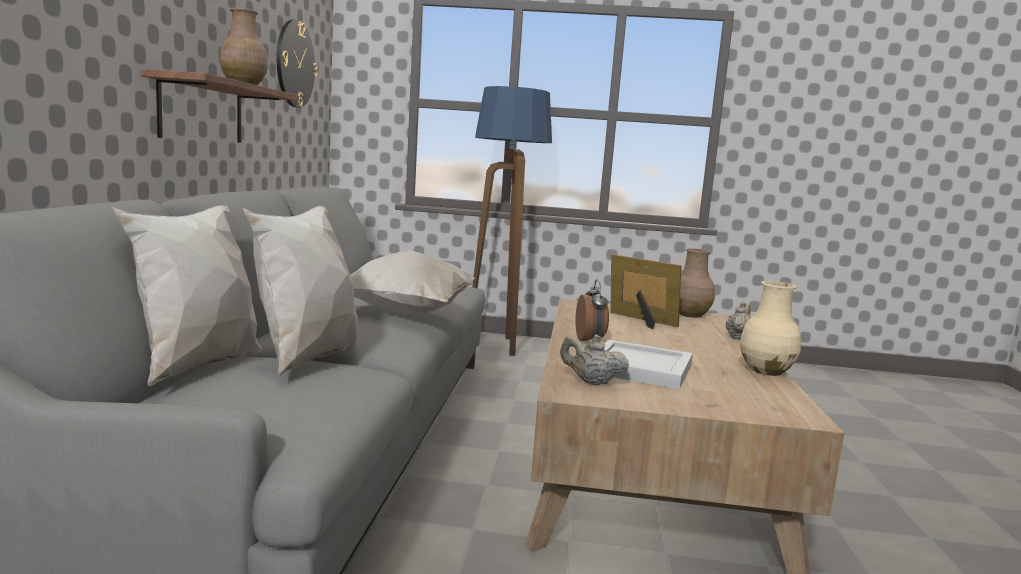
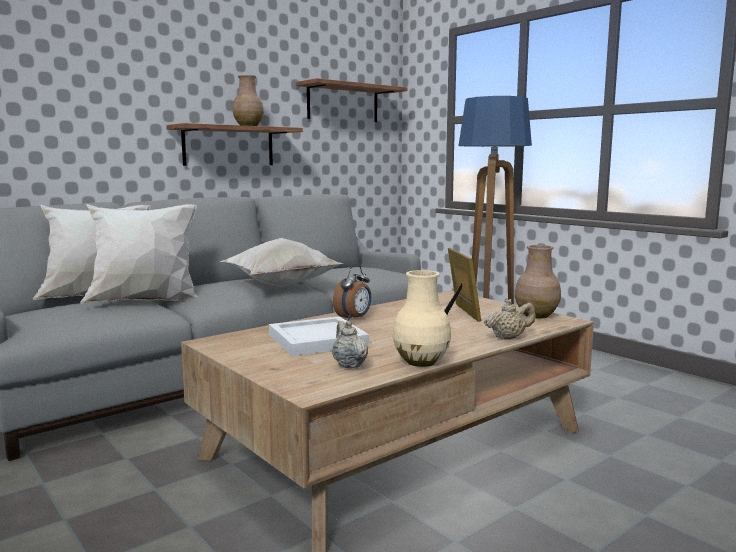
camera: 45 degrees right, 0 degrees up
wall clock [277,20,317,108] -> shelf [296,78,408,122]
beige teapot [560,334,629,386] -> beige teapot moved to [332,321,368,368]

